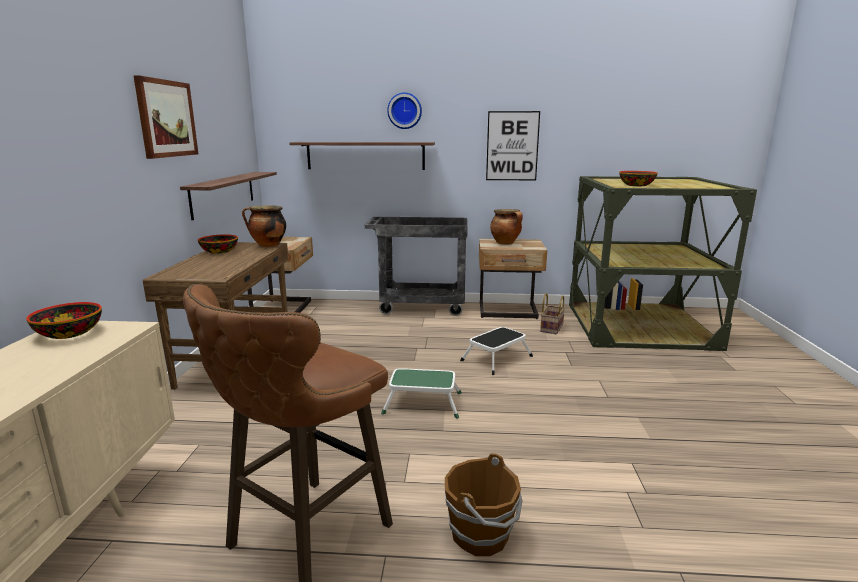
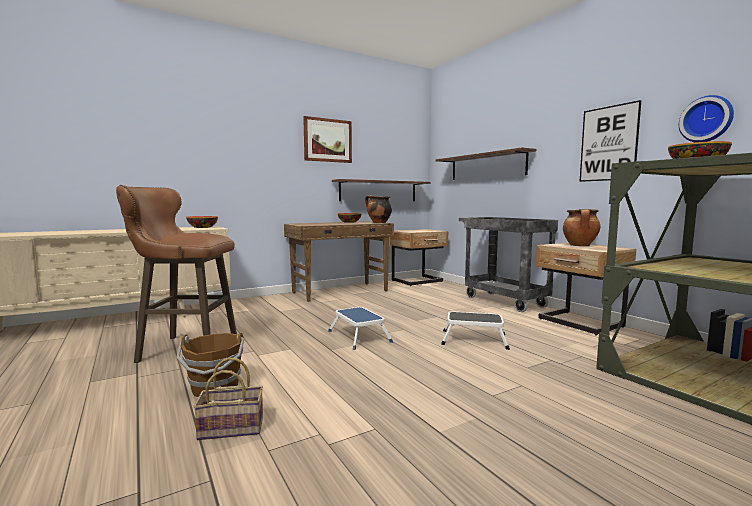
camera: 55 degrees right, 10 degrees down
green step ladder [381,368,462,419] -> blue step ladder [328,307,393,350]
wall clock [387,92,422,129] -> wall clock moved to [679,95,734,142]
basket [540,293,565,334] -> basket moved to [193,358,263,440]

